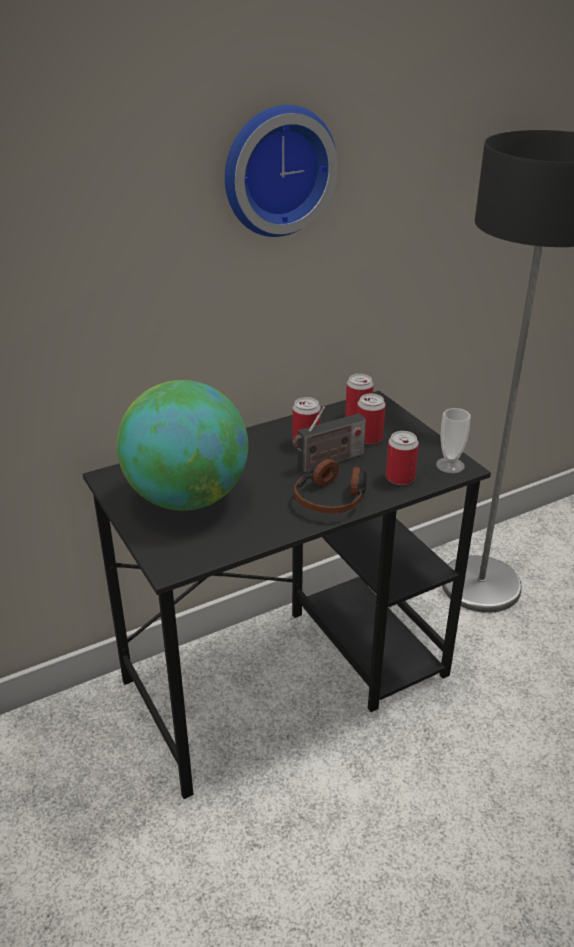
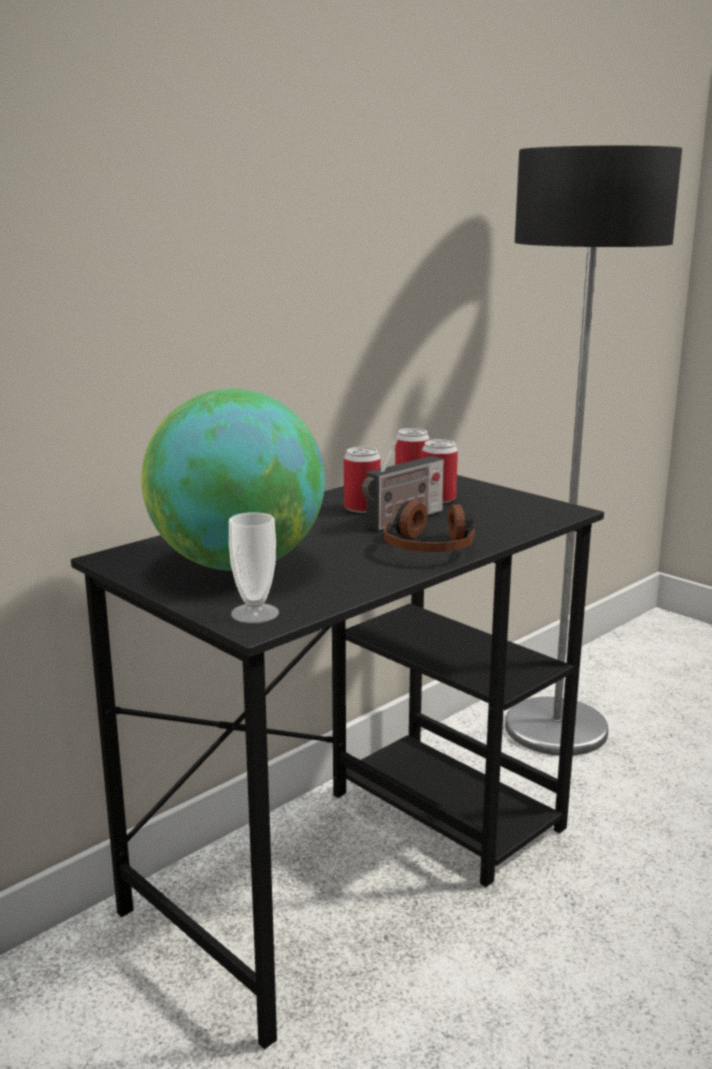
camera: 15 degrees left, 15 degrees down
wall clock [225,105,338,237] -> none
can [386,431,419,485] -> none
cup [436,408,471,474] -> cup moved to [229,512,279,623]

